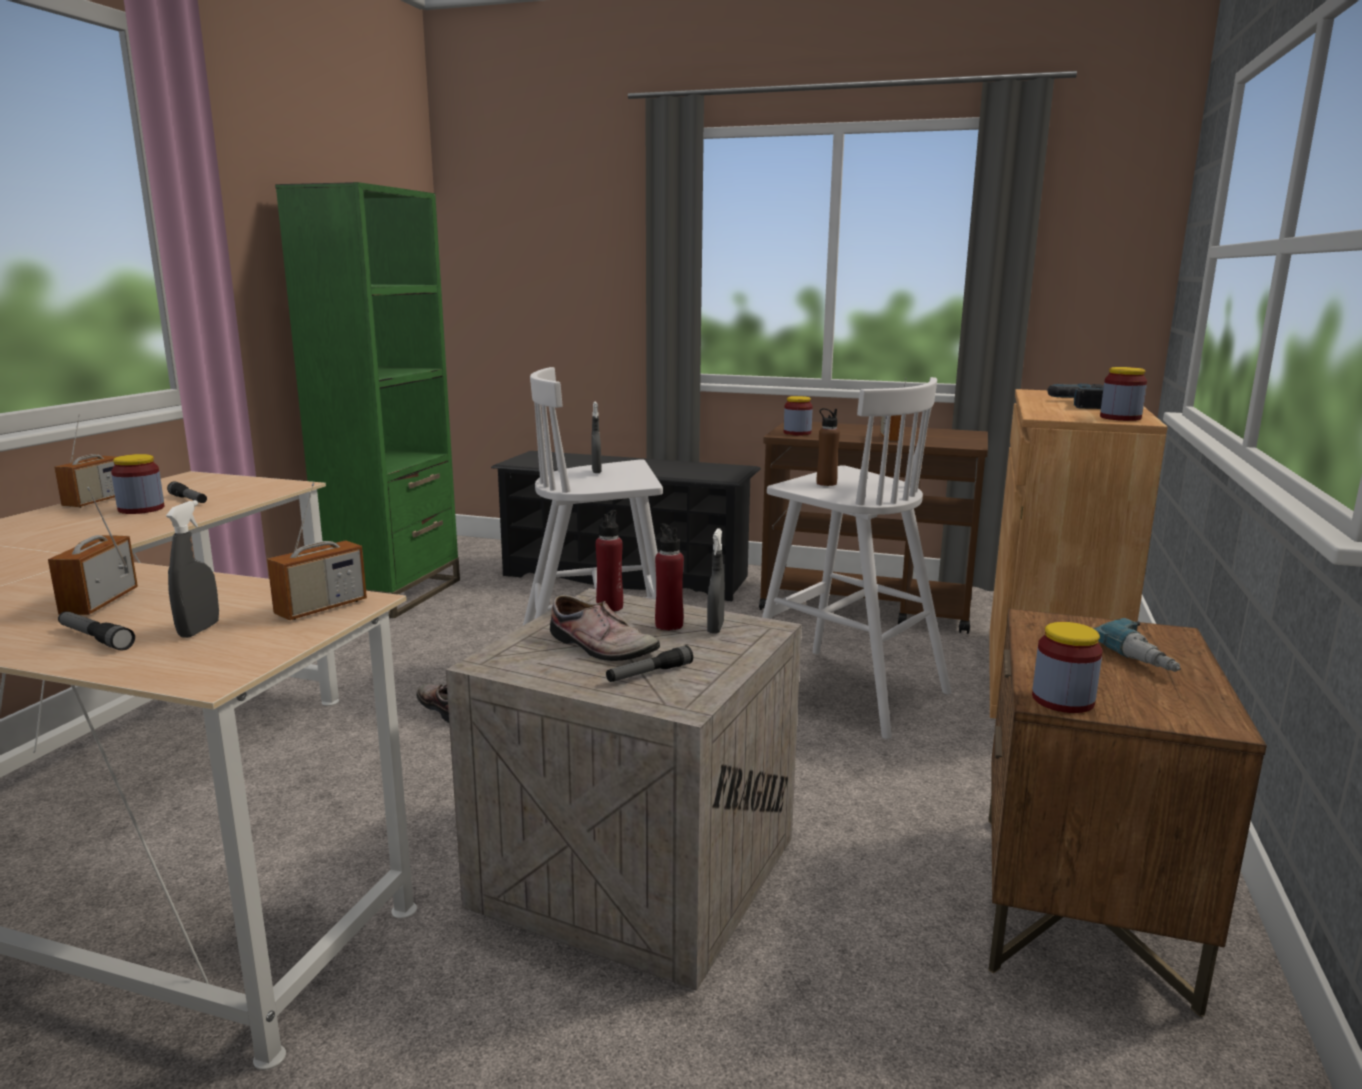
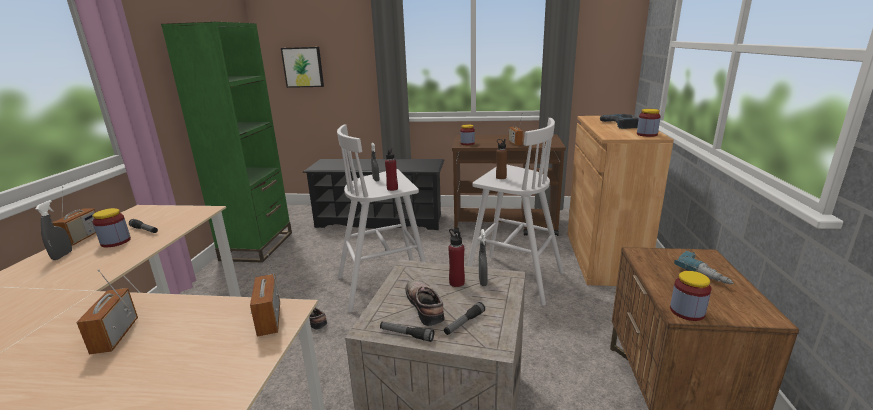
camera: 10 degrees left, 5 degrees up
flashlight [58,611,135,651] -> flashlight moved to [380,322,434,342]
grey spray bottle [166,500,219,638] -> grey spray bottle moved to [35,200,72,260]
radio [267,483,367,620] -> radio turned 135 degrees clockwise [250,254,280,337]
shoe [550,595,660,661] -> shoe turned 135 degrees counterclockwise [405,280,445,326]
red bottle [595,510,623,612] -> red bottle moved to [385,148,398,191]
none -> picture [281,47,324,88]

